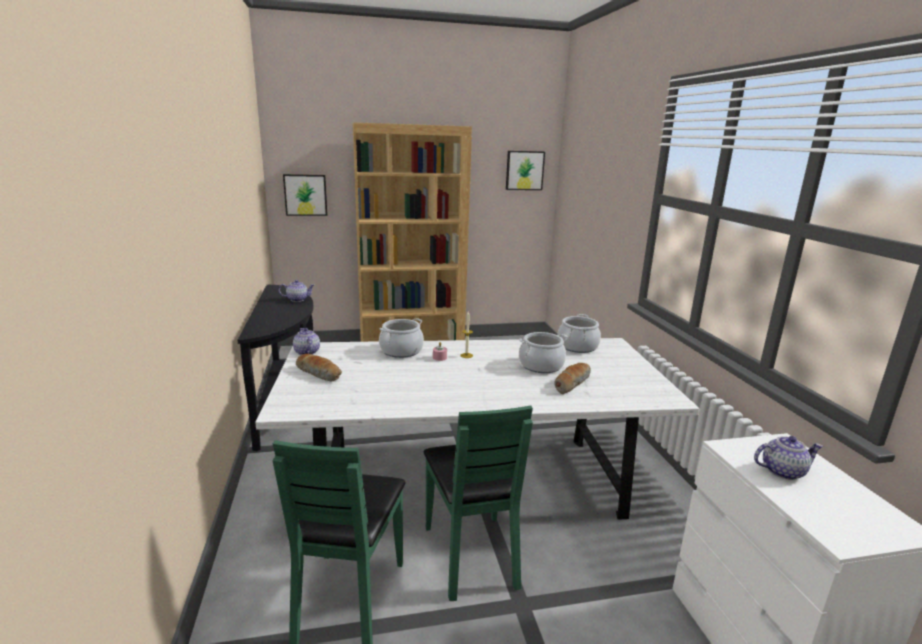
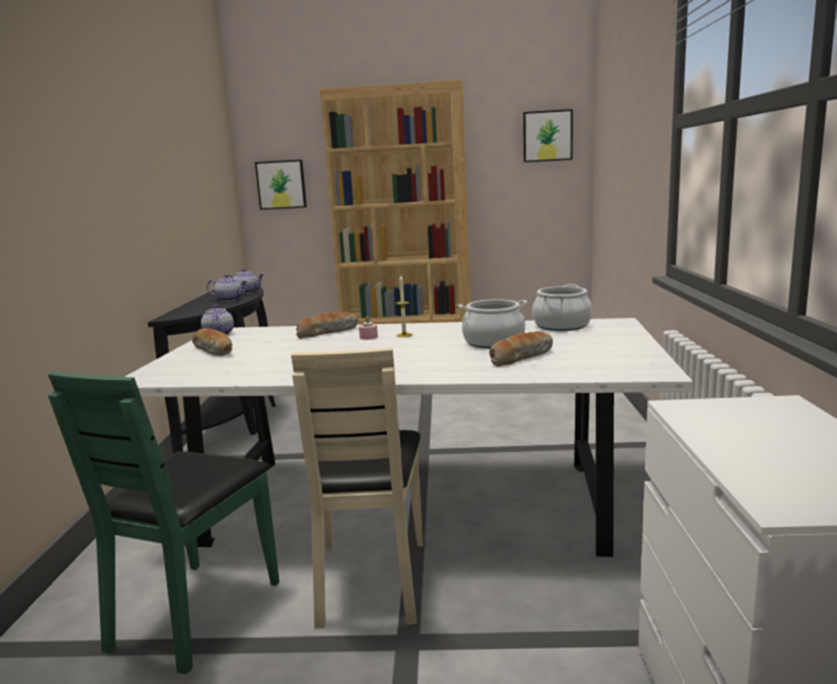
camera: 15 degrees right, 5 degrees down
cooking pot [379,318,424,358] -> bread [296,312,358,339]
green chair [424,406,533,601] -> beige chair [291,347,423,629]
teapot [754,436,823,480] -> teapot moved to [207,274,248,302]

